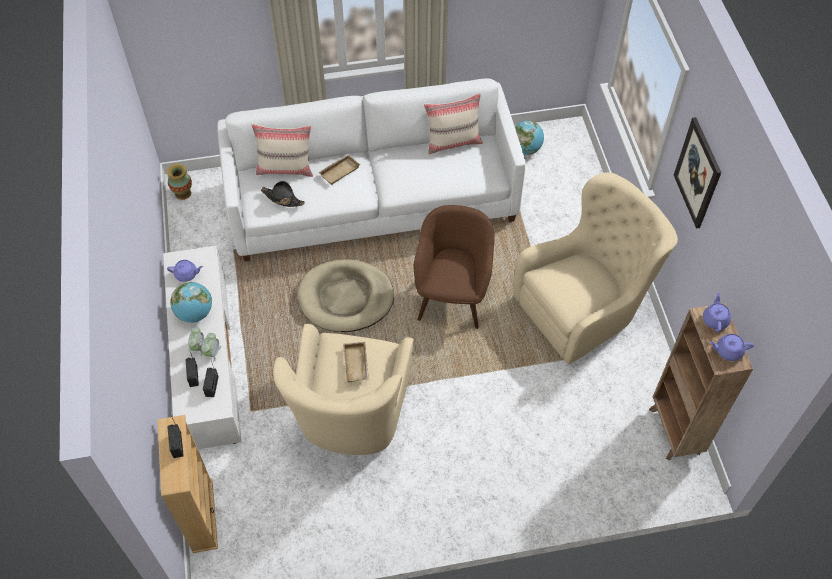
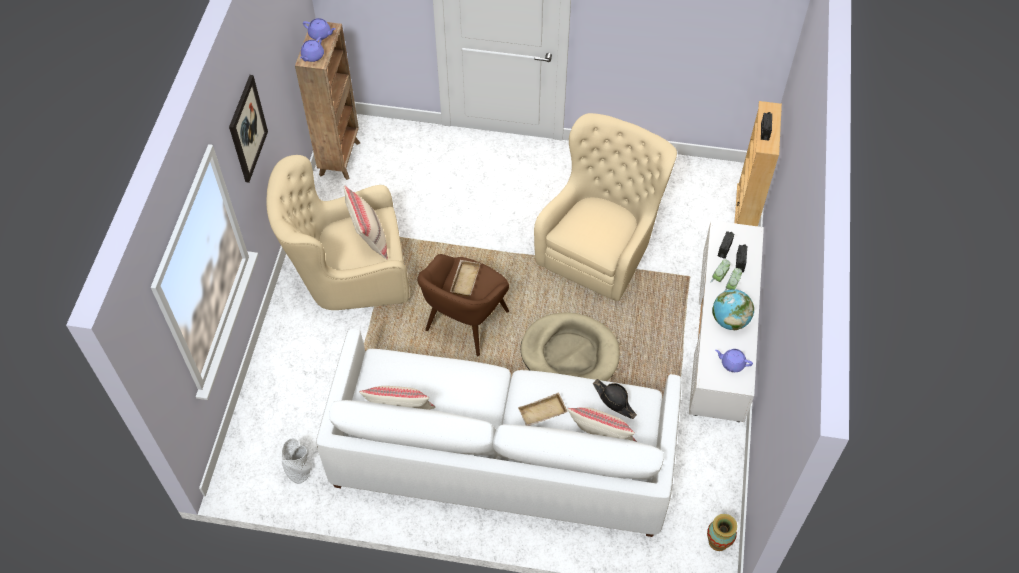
camera: 160 degrees left, 0 degrees up
beige tray [343,342,369,383] -> beige tray moved to [450,260,481,296]
globe [515,121,544,155] -> grey vase [282,438,312,484]
none -> beige pillow [344,185,388,259]

